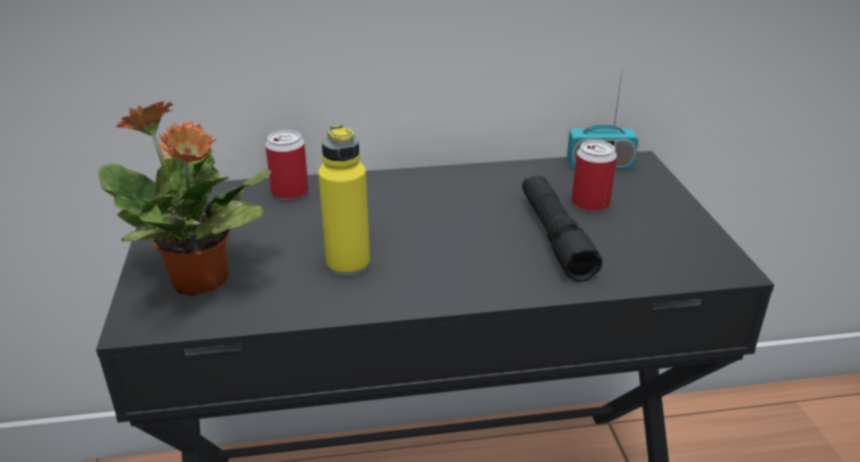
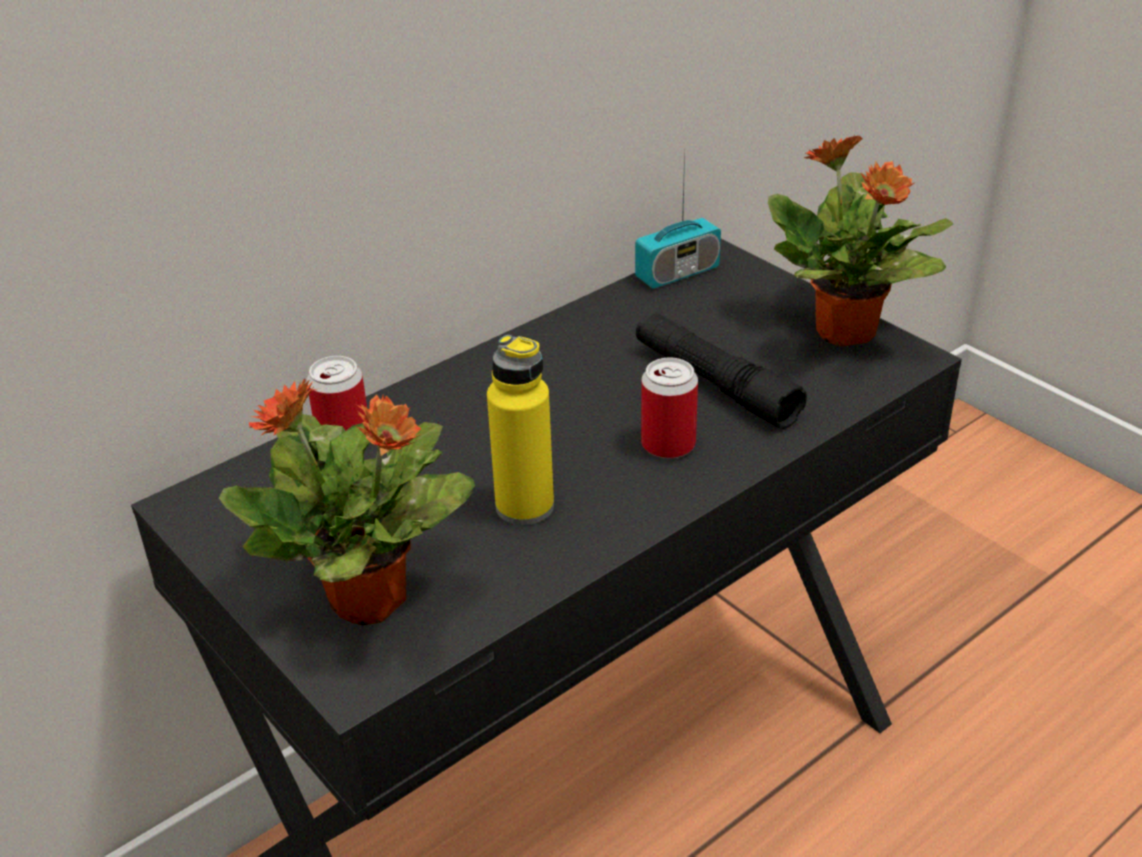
camera: 30 degrees left, 5 degrees up
can [572,140,617,212] -> can moved to [641,358,698,459]
none -> potted plant [768,136,953,347]

